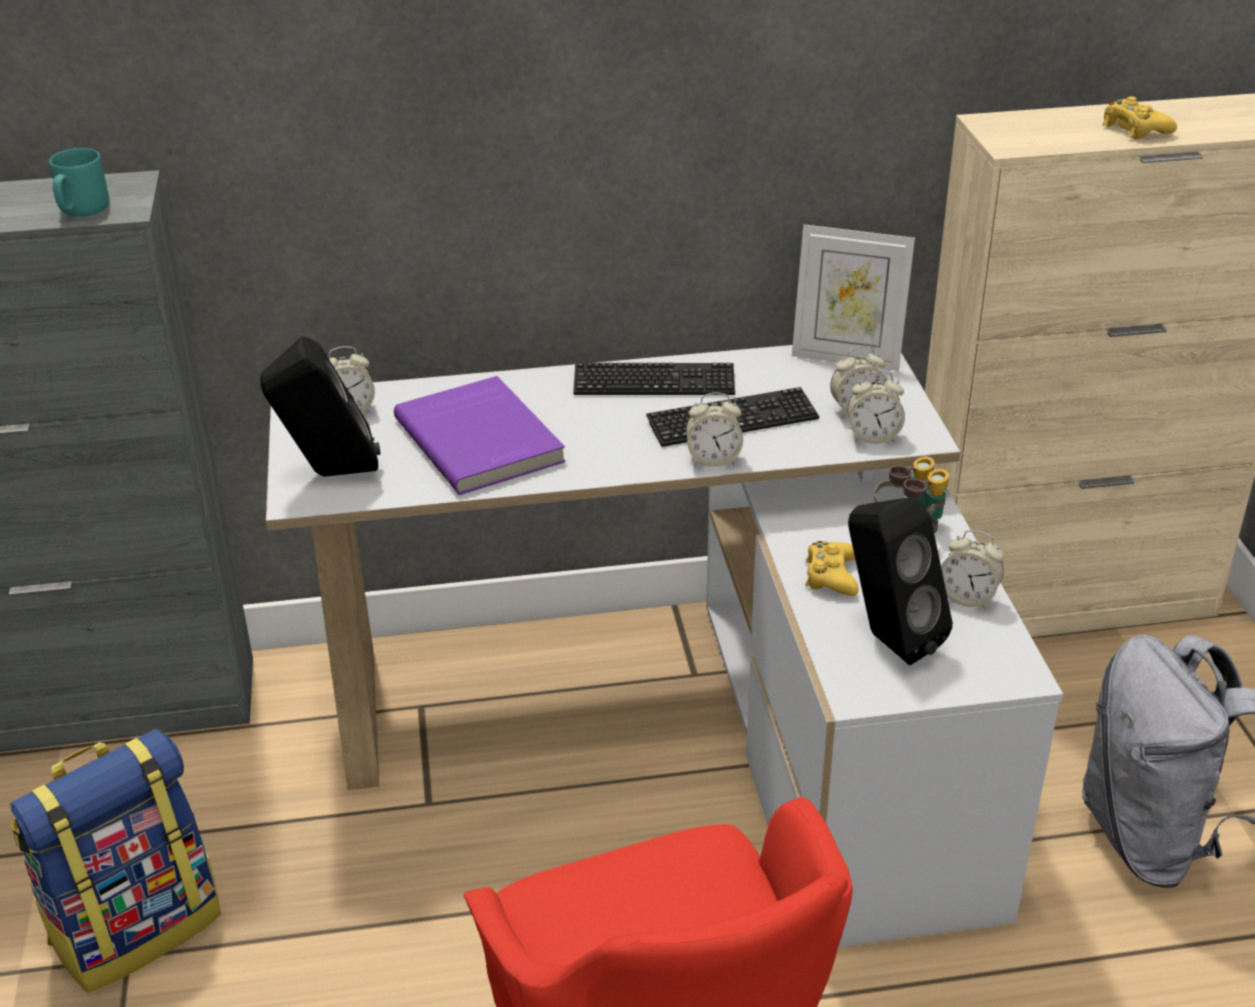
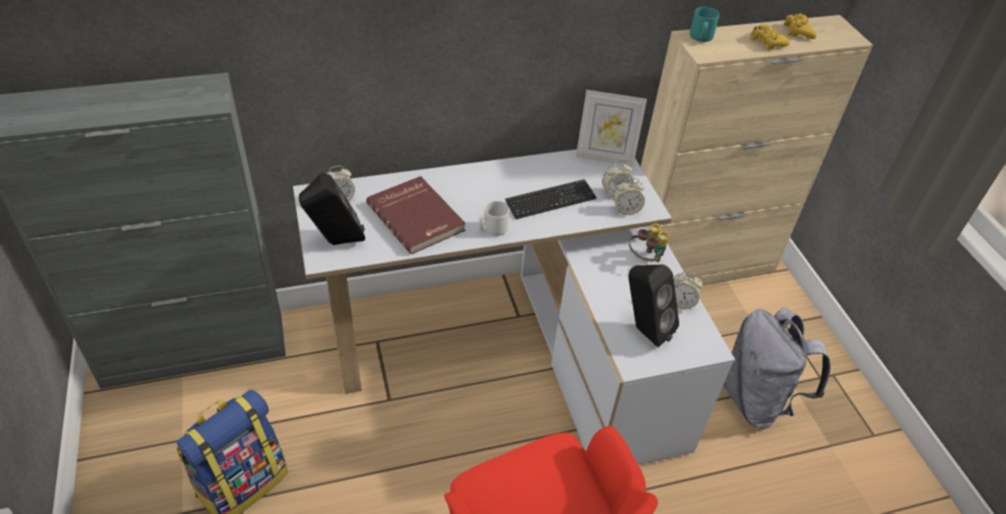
camera: 10 degrees left, 10 degrees up
turquoise mug [49,148,110,216] -> turquoise mug moved to [690,7,719,42]
purple book [394,376,565,495] -> red book [366,176,466,254]
keyboard [573,363,735,395] -> none
alarm clock [686,393,743,467] -> none
yellow game controller [805,541,859,596] -> yellow game controller moved to [783,13,816,39]
none -> grey mug [479,201,509,236]

